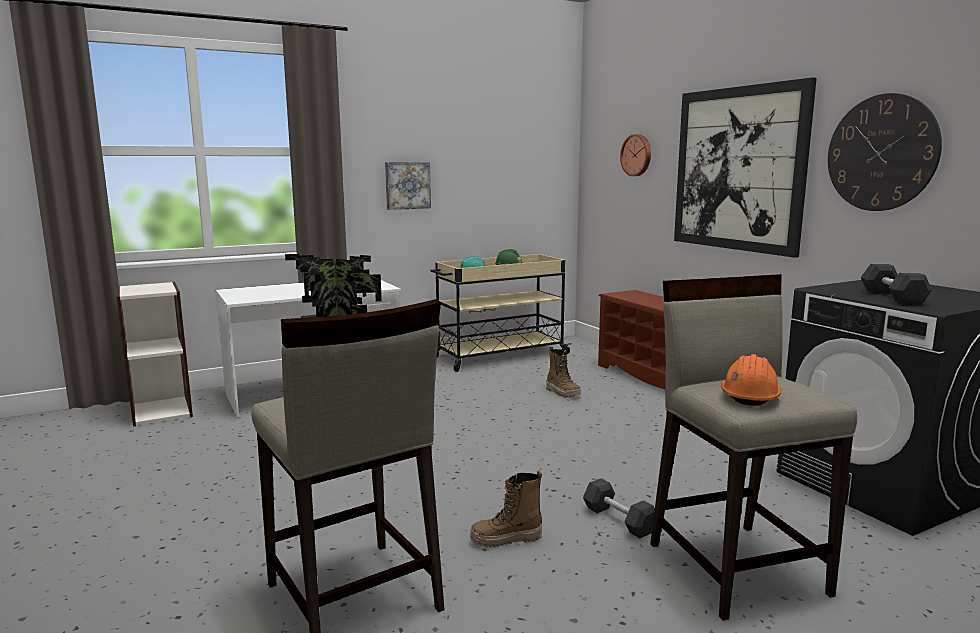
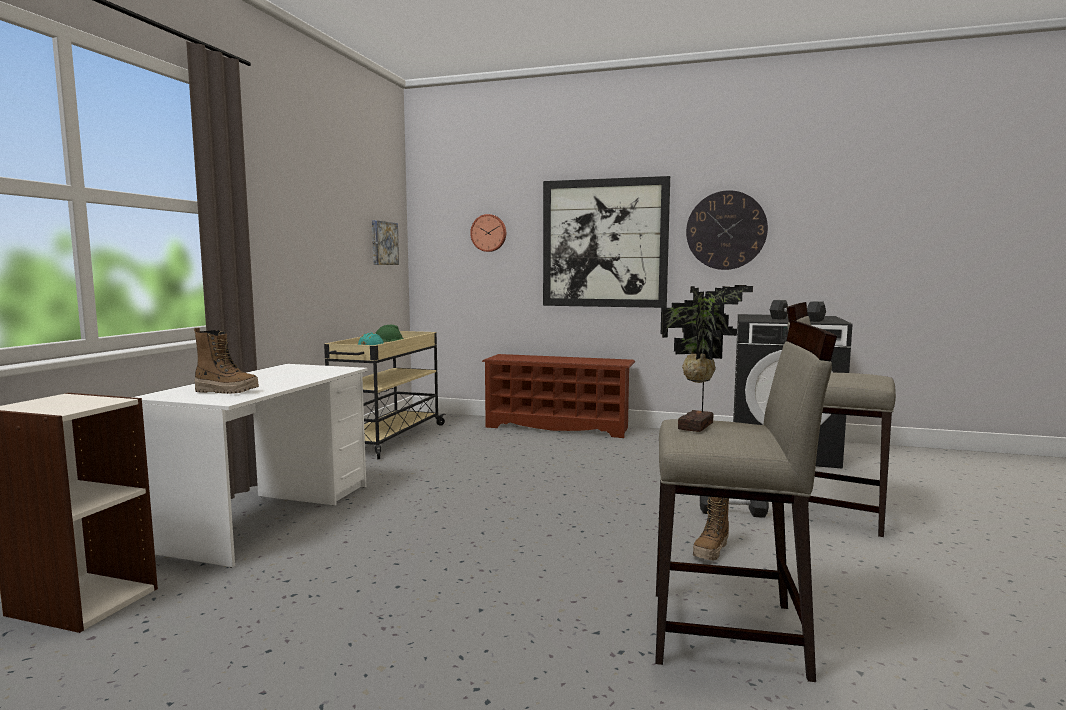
camera: 45 degrees left, 5 degrees down
picture [385,162,431,210] -> picture moved to [372,220,399,265]
boot [546,346,581,398] -> boot moved to [194,328,259,394]
orange hard hat [721,354,782,406] -> none

